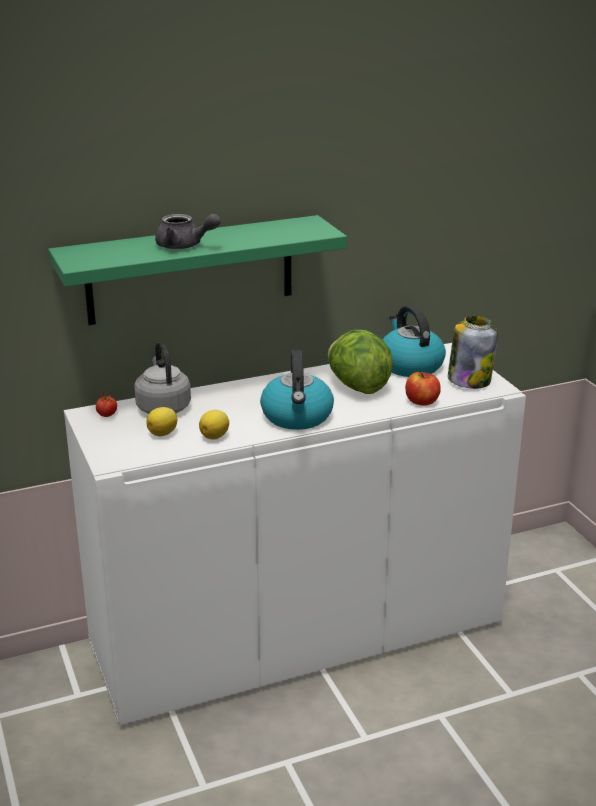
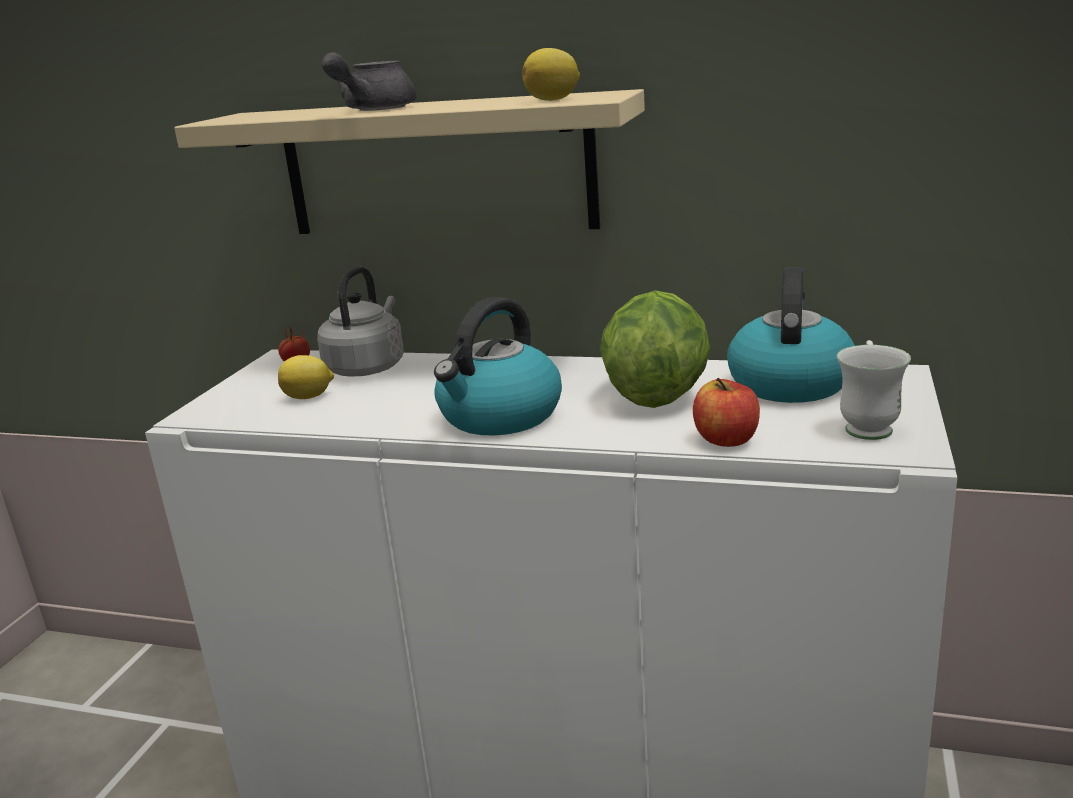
camera: 40 degrees right, 5 degrees down
green shelf [48,215,347,325] -> beige shelf [174,89,645,234]
grey teapot [155,214,221,249] -> grey teapot turned 60 degrees clockwise [322,52,417,111]
lemon [199,410,229,440] -> lemon moved to [522,48,580,101]
jar [448,315,498,389] -> white mug [837,340,911,440]

